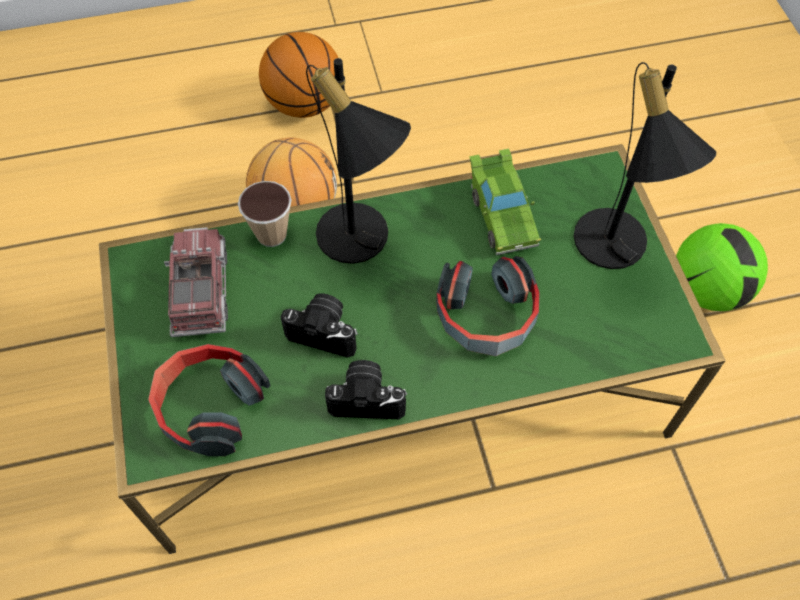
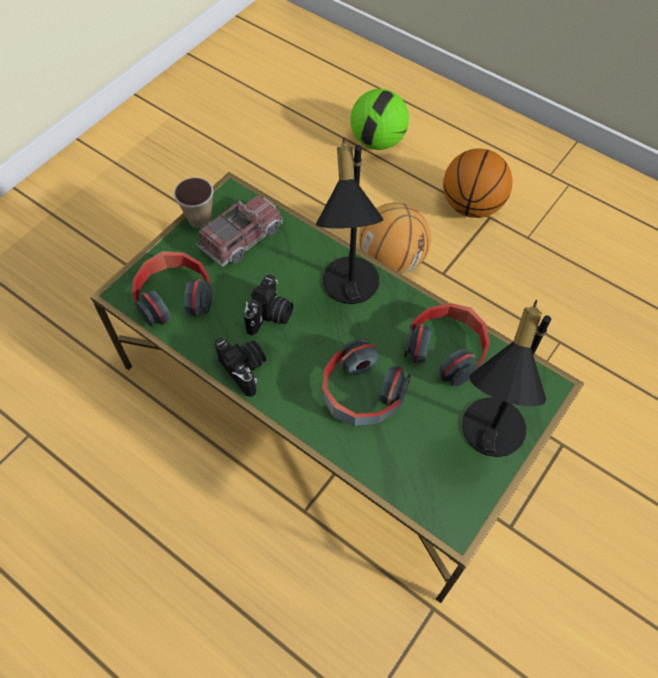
camera: 50 degrees right, 0 degrees up
cup [238,181,292,247] -> cup moved to [174,177,213,228]
camera [281,293,358,358] -> camera turned 45 degrees clockwise [243,274,293,336]
green toy car [469,149,541,255] -> headphones [404,303,490,386]
football [676,223,768,311] -> football moved to [350,89,409,150]

